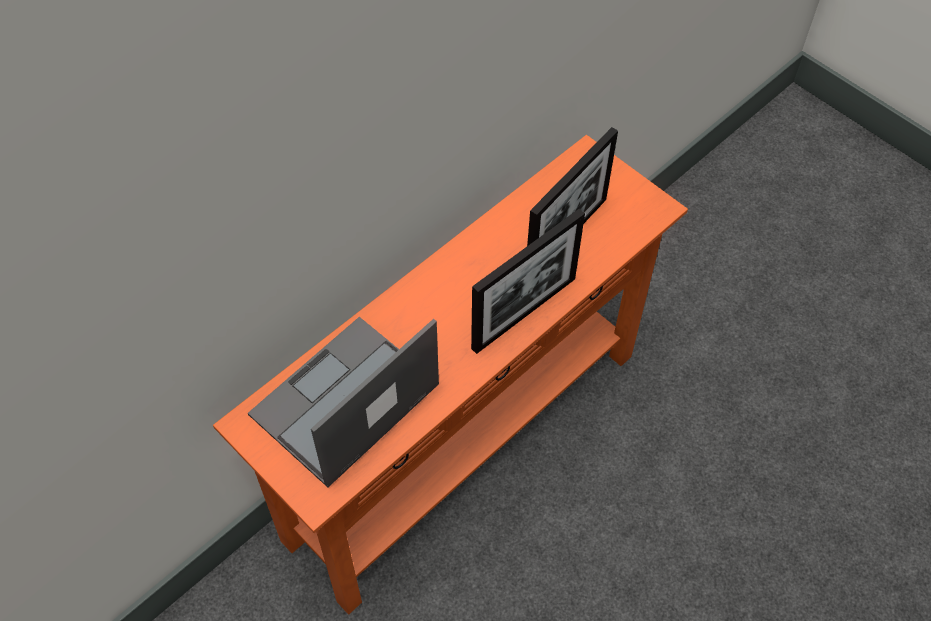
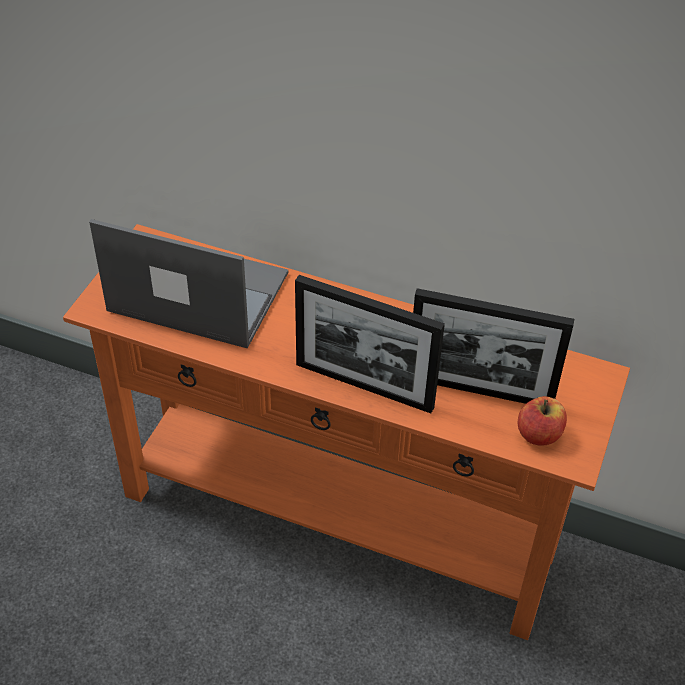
camera: 65 degrees right, 10 degrees down
none -> apple [518,396,567,446]

